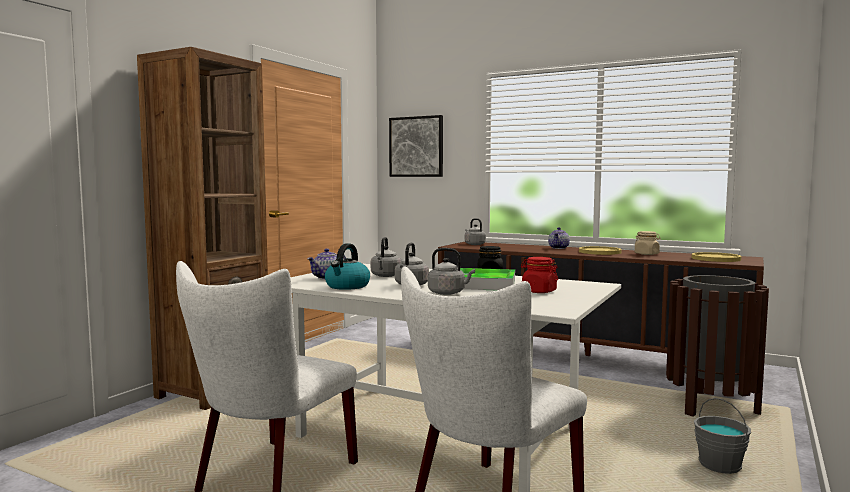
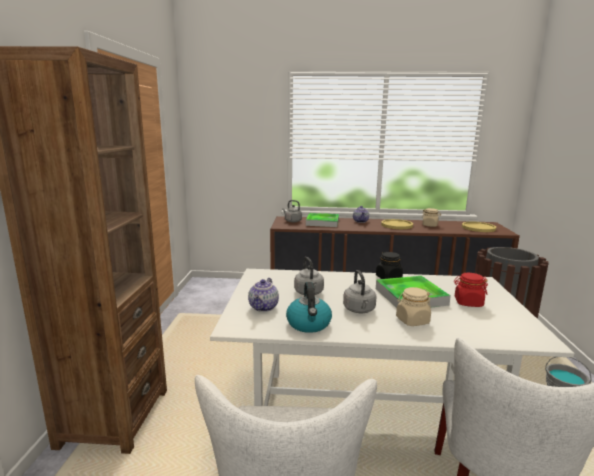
camera: 25 degrees left, 10 degrees up
picture [389,115,443,177] -> none
grey kettle [428,248,475,295] -> beige jar [396,287,431,326]
none -> tray [306,213,339,227]

